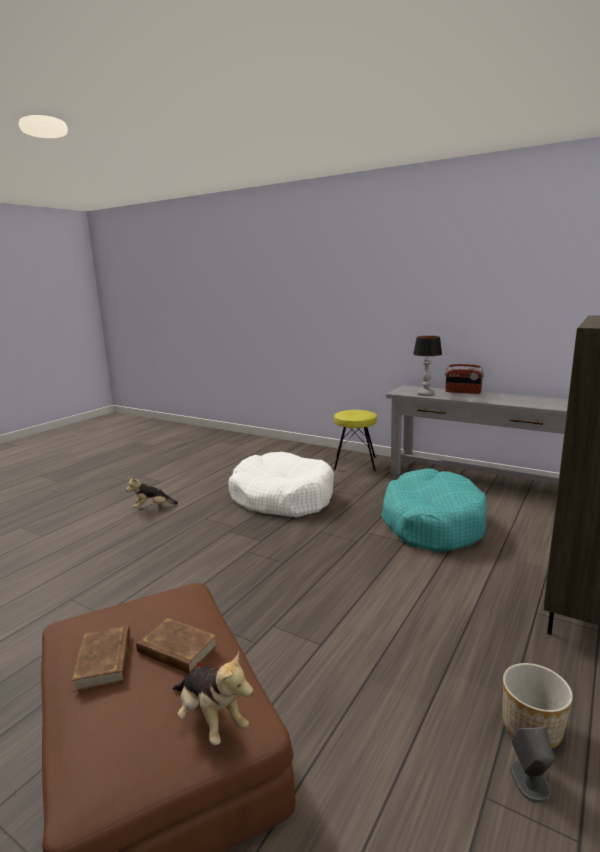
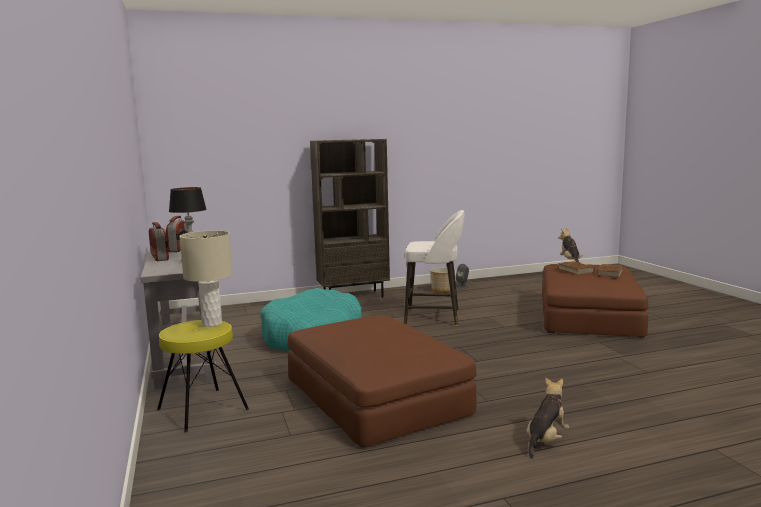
camera: 140 degrees left, 5 degrees down
plush toy [126,477,178,508] -> plush toy turned 75 degrees counterclockwise [527,377,569,459]
white dog bed [228,452,334,518] -> brown ottoman [287,315,477,447]
none -> radio [166,216,187,252]
none -> beige table lamp [179,231,233,327]
none -> white stool [404,210,464,325]

